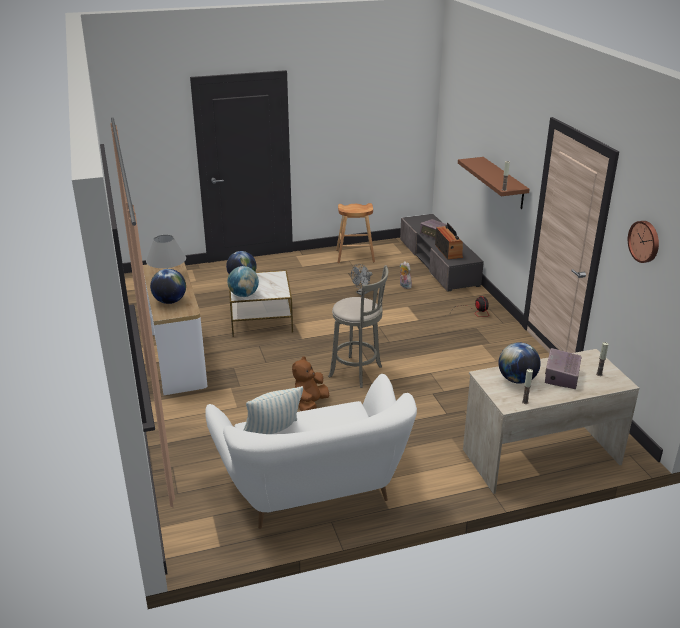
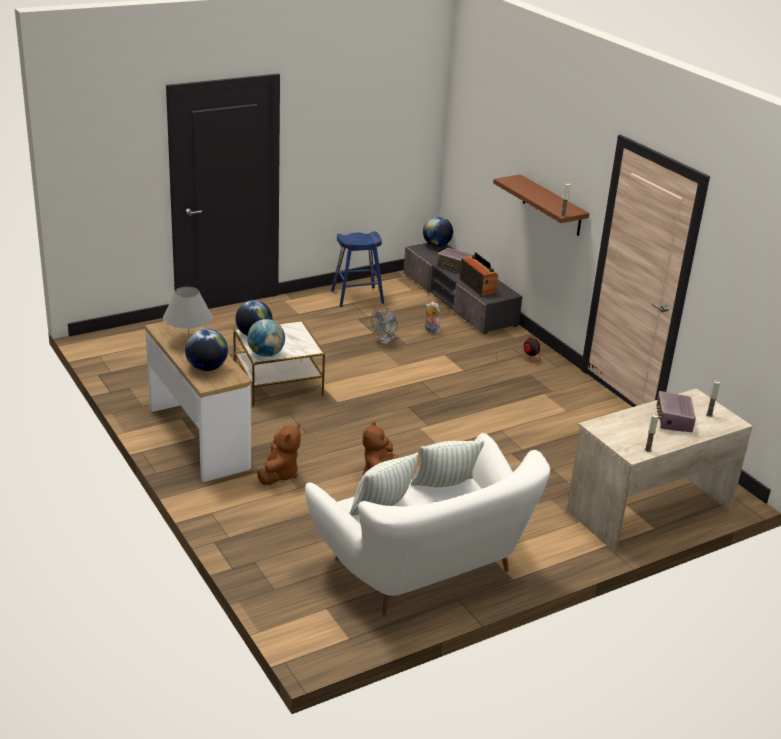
camera: 15 degrees left, 0 degrees up
grey stool [328,265,388,388] -> none
brown stool [336,203,375,263] -> blue stool [331,231,384,307]
globe [498,342,541,384] -> globe moved to [423,216,453,247]
wall clock [628,221,659,263] -> none
none -> brown plush toy [257,423,301,485]
none -> pillow [411,440,484,487]

